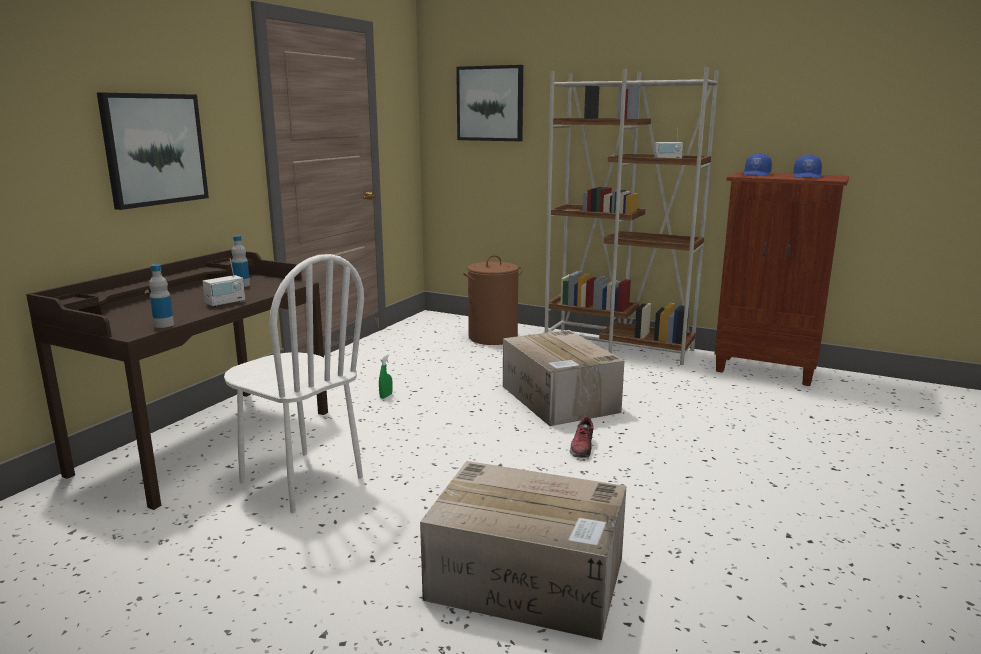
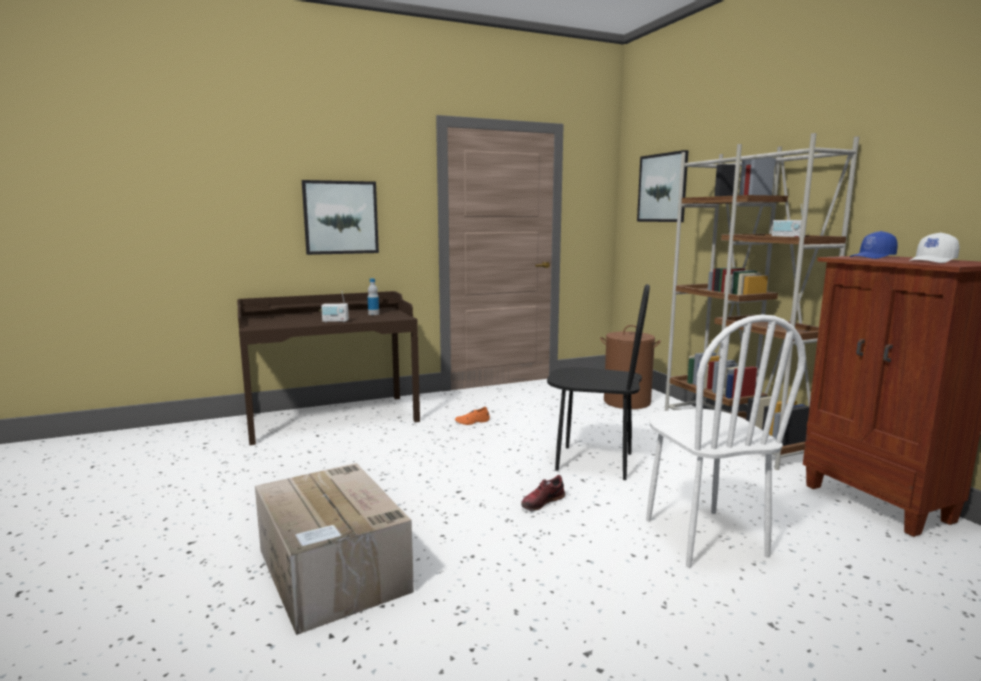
camera: 40 degrees right, 5 degrees down
bottle [149,264,174,328] -> none
white chair [224,254,364,513] -> white chair moved to [646,315,806,568]
green spray bottle [379,354,393,399] -> orange shoe [455,406,490,425]
cardboard box [503,330,624,426] -> black chair [547,284,650,480]
blue cap [793,154,822,178] -> white cap [909,232,960,263]

